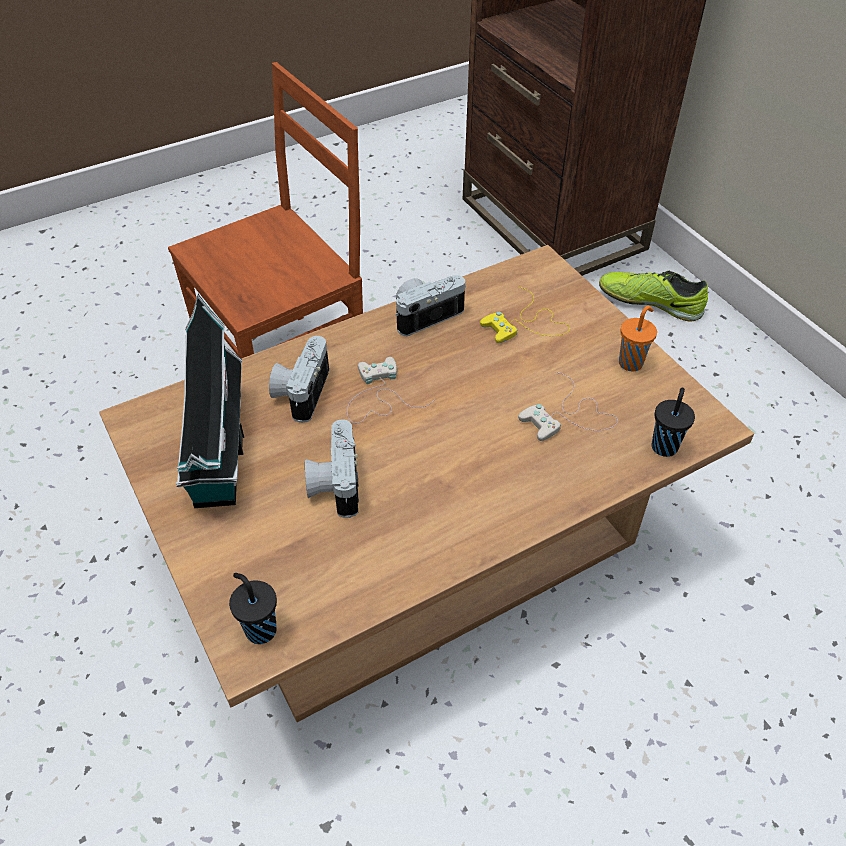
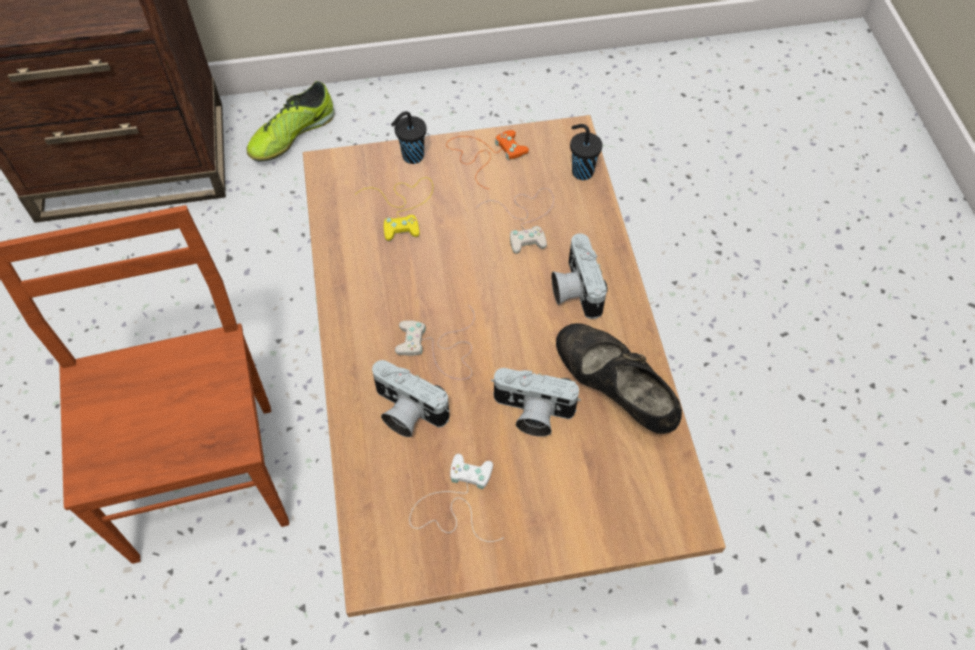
camera: 70 degrees left, 10 degrees up
toy house [176,294,244,508] -> white game controller [409,454,504,542]
black cup [229,573,277,644] -> black cup moved to [391,111,426,164]
camera [396,275,466,336] -> camera moved to [551,233,608,319]
orange cup [619,306,657,372] -> orange game controller [446,130,529,190]
none -> black shoe [556,323,682,434]

